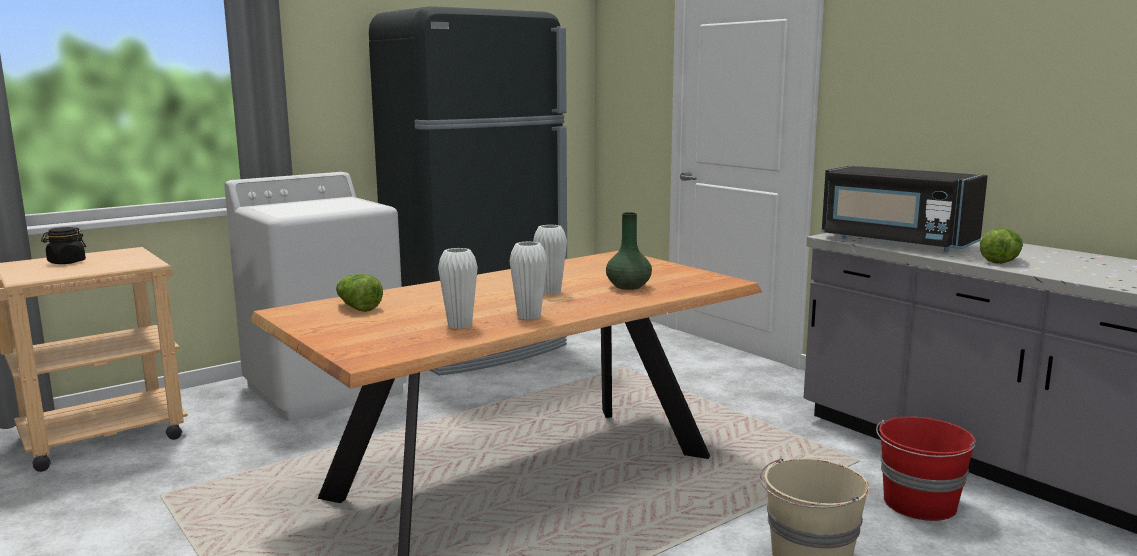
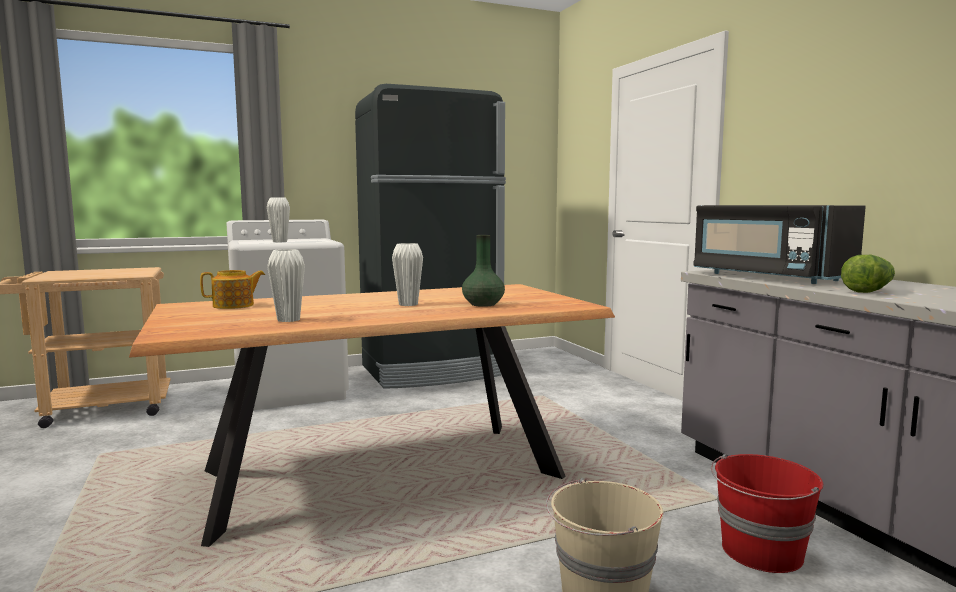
camera: 15 degrees right, 5 degrees down
black jar [41,227,86,264] -> none
lettuce [336,274,383,312] -> teapot [200,270,265,309]
white vase [509,241,547,320] -> white vase moved to [267,197,290,242]

